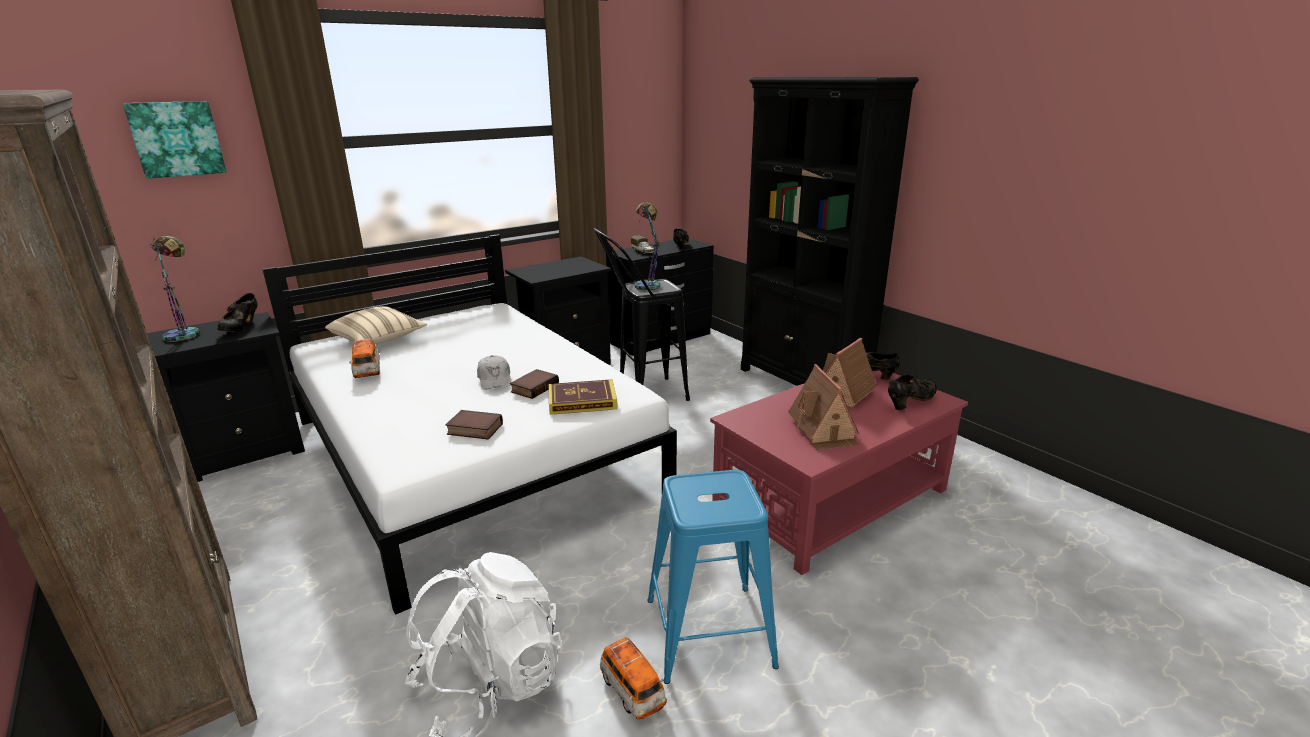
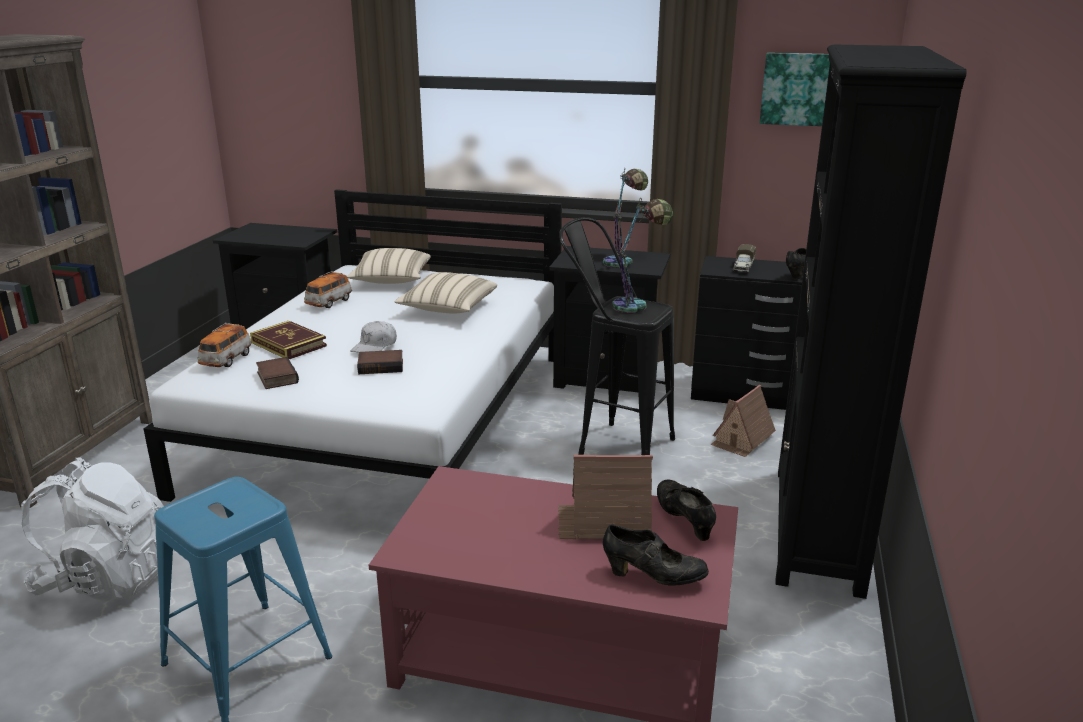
camera: 50 degrees right, 0 degrees up
picture [123,101,227,179] -> picture moved to [760,53,830,126]
table lamp [150,236,200,342] -> table lamp moved to [603,168,648,268]
black shoe [217,293,258,332] -> none
book [549,379,617,415] -> book moved to [250,321,327,359]
toy car [600,637,667,719] -> toy car moved to [198,323,252,367]
toy house [788,364,860,450] -> toy house moved to [710,385,776,457]
none -> beige pillow [394,272,497,313]

